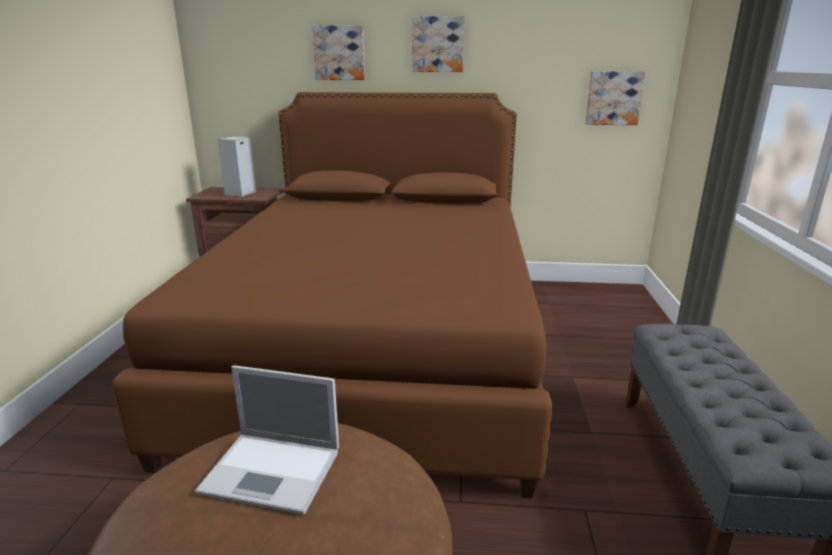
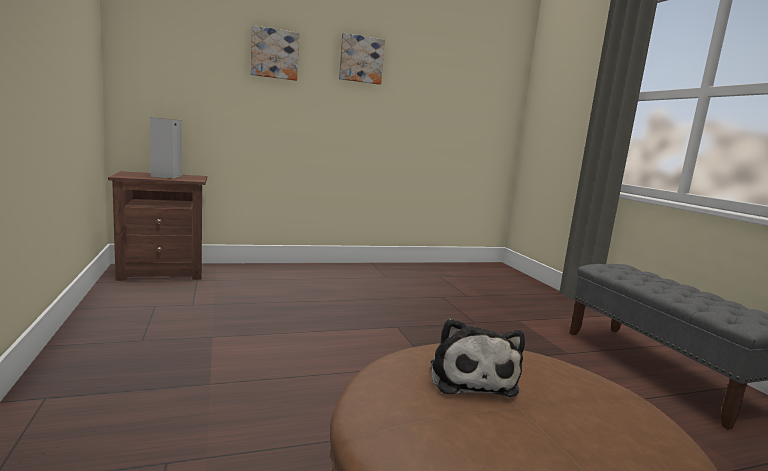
camera: 25 degrees left, 10 degrees down
brown bed [112,92,553,498] -> none
laptop [195,365,339,515] -> plush toy [431,318,525,397]
picture [585,71,645,125] -> none

